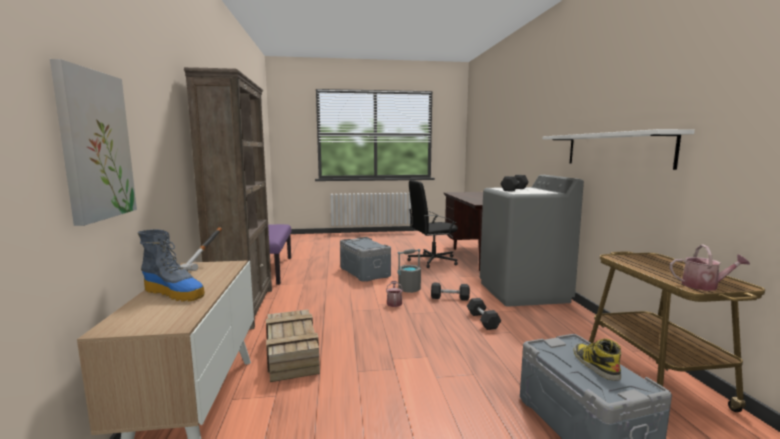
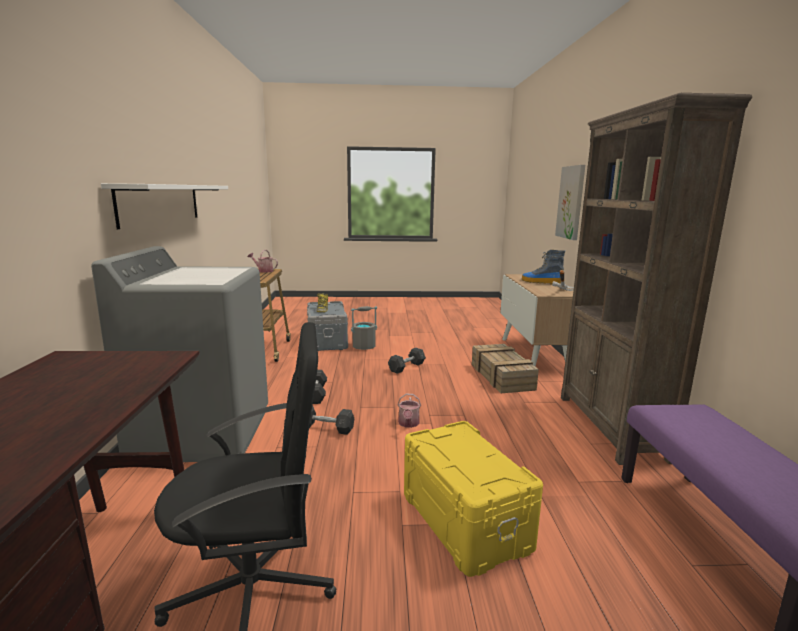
camera: 175 degrees left, 5 degrees up
grey storage box [340,237,391,282] -> yellow storage box [404,421,543,577]
grey bucket [397,249,421,293] -> grey bucket moved to [351,306,377,350]
grey dumbbell [500,175,529,192] -> grey dumbbell moved to [388,348,426,374]

